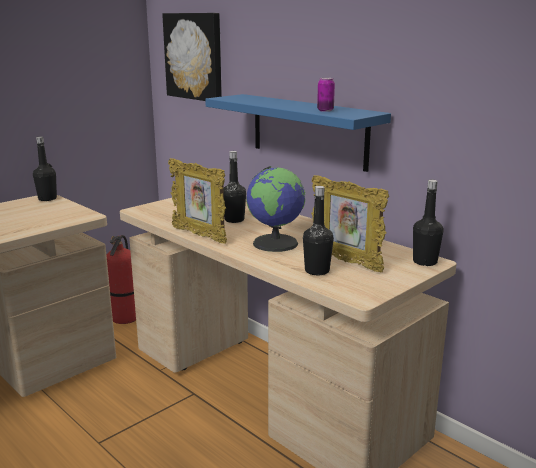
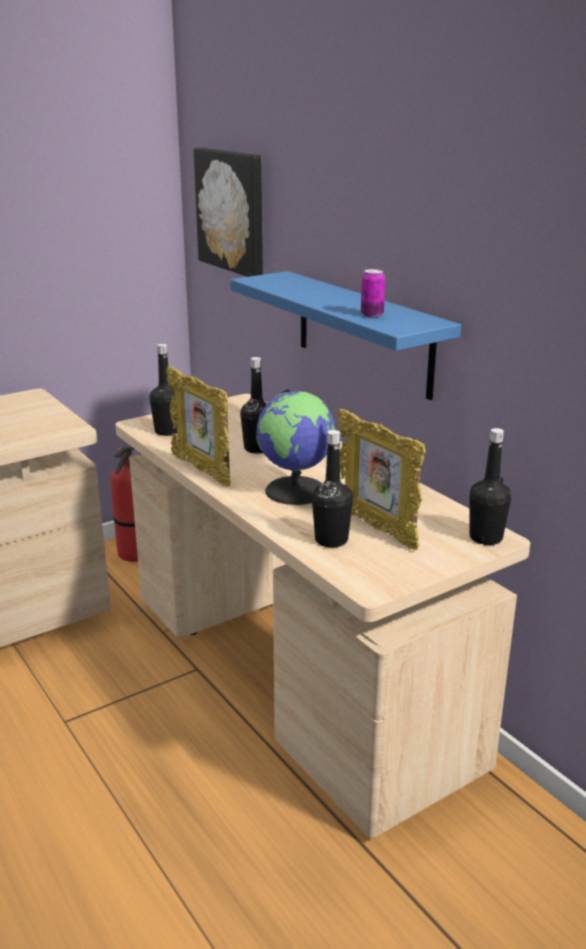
camera: 10 degrees right, 5 degrees up
black bottle [33,136,57,201] -> black bottle moved to [150,344,177,436]

